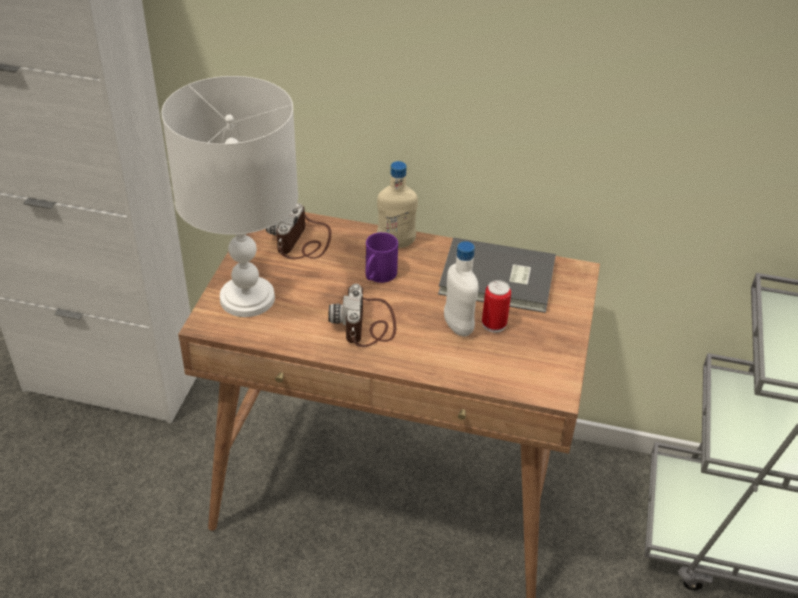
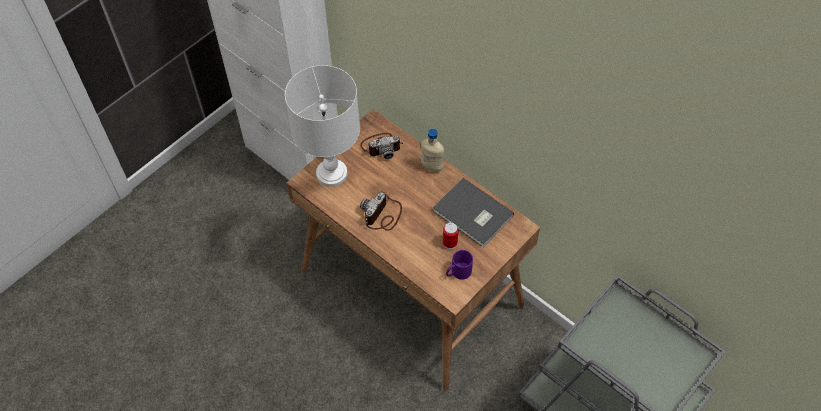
camera: 30 degrees right, 15 degrees up
camera [266,203,331,259] -> camera turned 150 degrees counterclockwise [360,133,403,159]
purple mug [366,232,398,283] -> purple mug moved to [446,250,473,280]
white bottle [444,241,479,337] -> none

